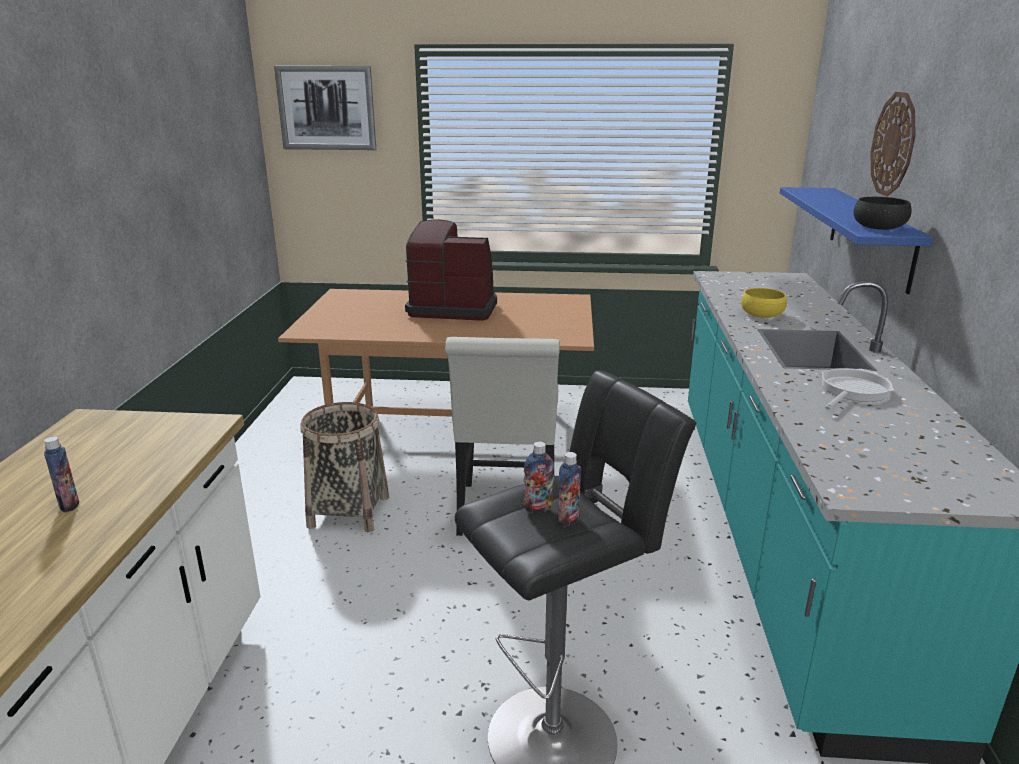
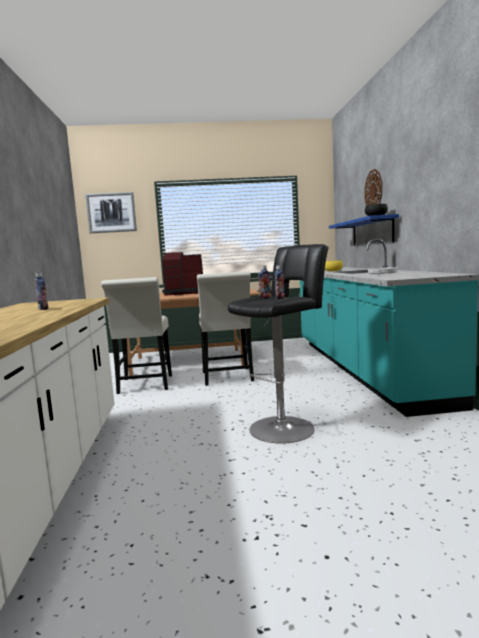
camera: 10 degrees left, 15 degrees down
basket [300,402,389,532] -> white chair [101,277,172,394]

